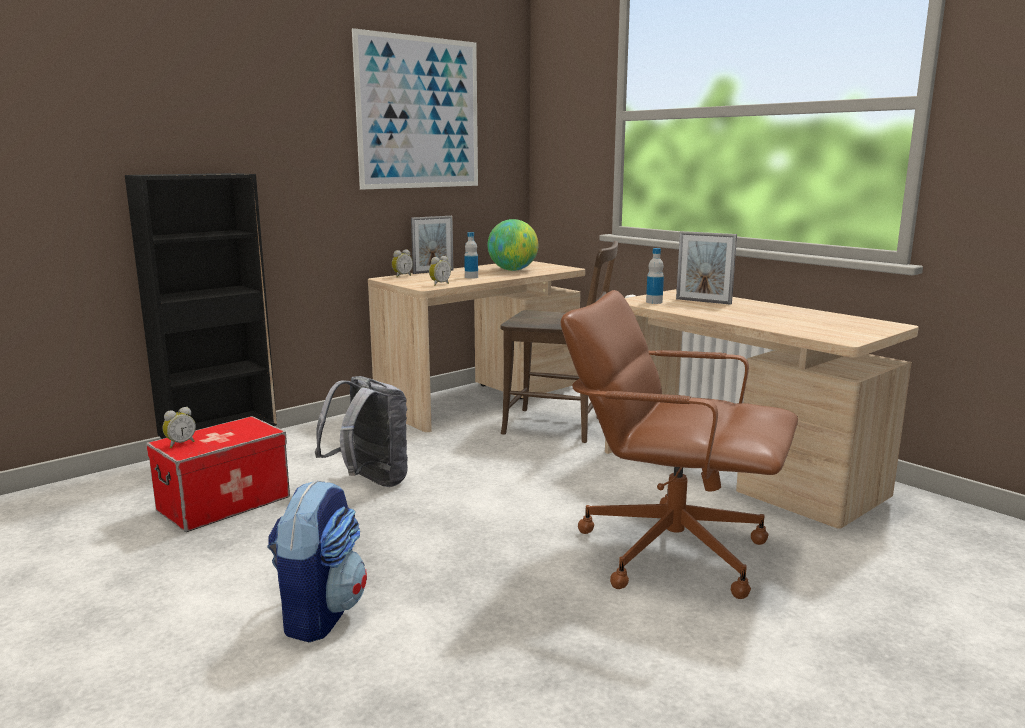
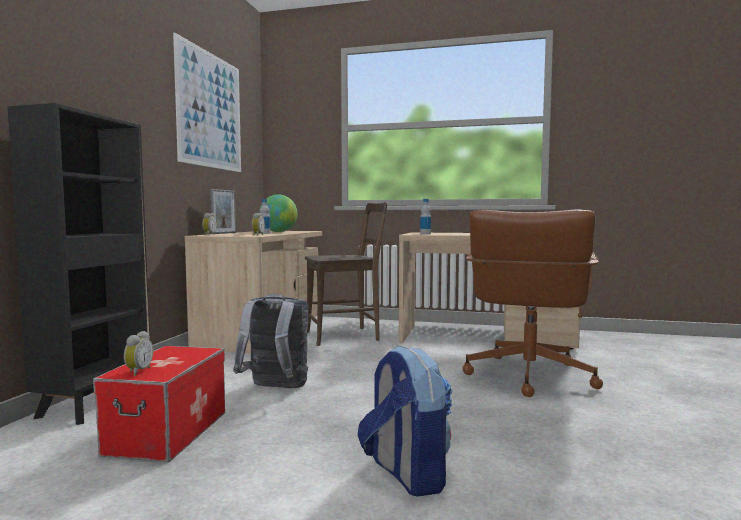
camera: 35 degrees left, 10 degrees down
brown office chair [561,290,798,599] -> brown office chair turned 60 degrees counterclockwise [462,209,603,397]
picture frame [676,231,737,305] -> none

